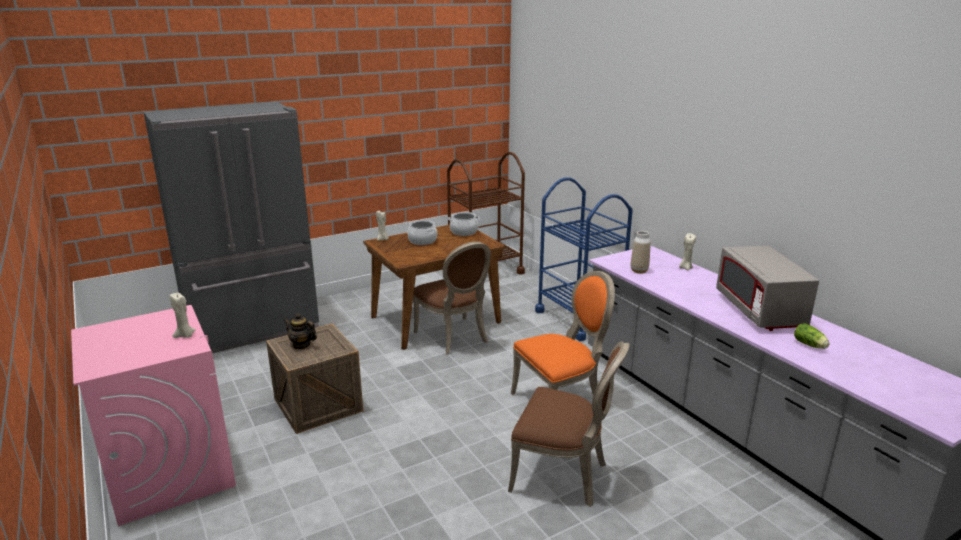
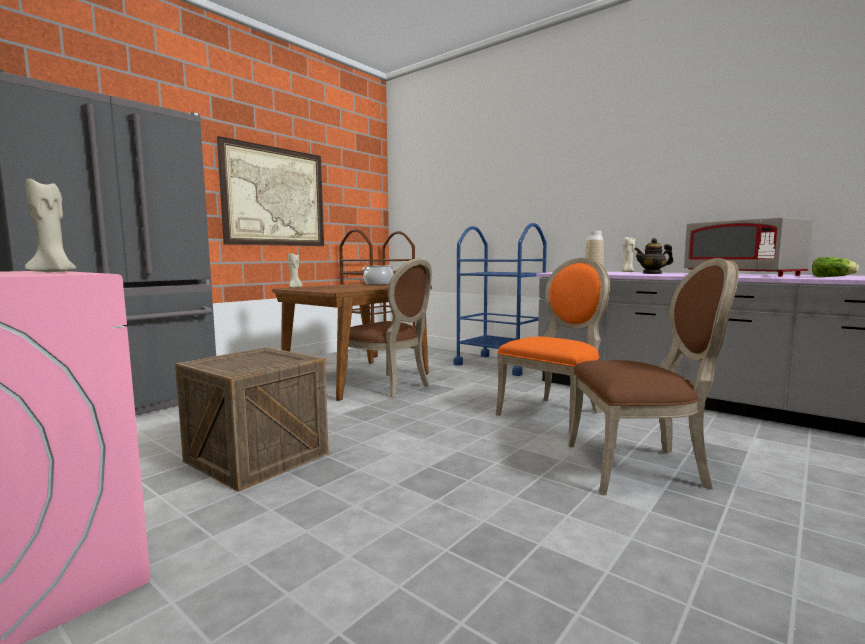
camera: 20 degrees left, 15 degrees down
teapot [283,314,317,349] -> teapot moved to [634,238,673,274]
cooking pot [407,220,437,245] -> none
none -> picture [217,136,324,246]

